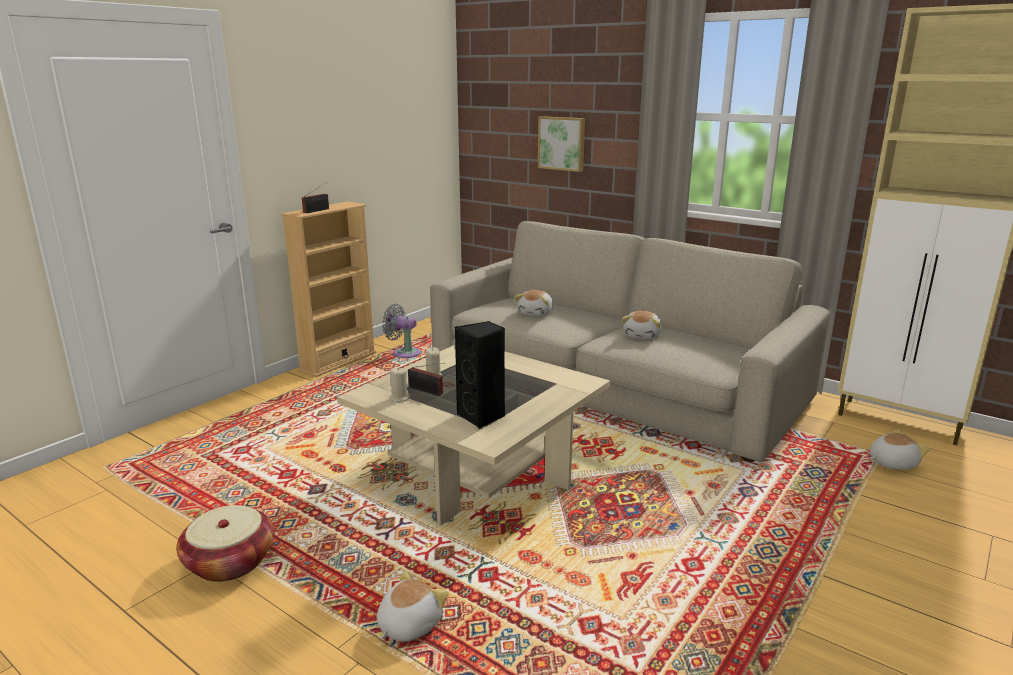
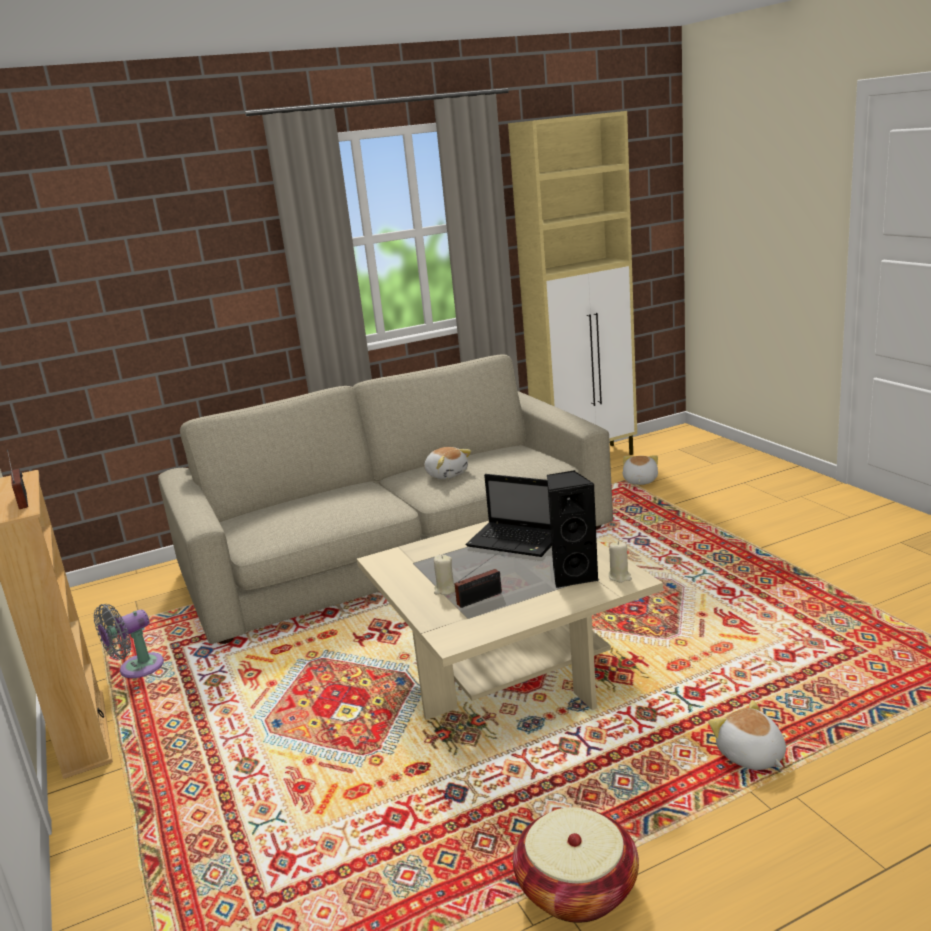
camera: 60 degrees left, 0 degrees up
beige candle [389,368,410,403] -> beige candle moved to [609,541,632,583]
plush toy [515,290,553,316] -> none
picture [538,116,585,172] -> none
none -> laptop [466,474,552,557]

